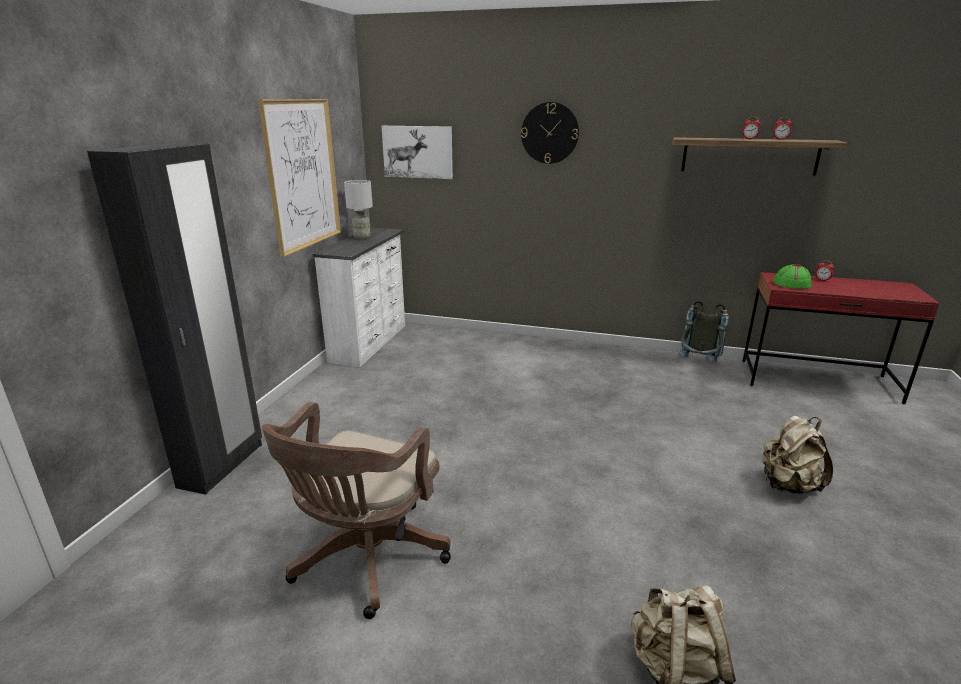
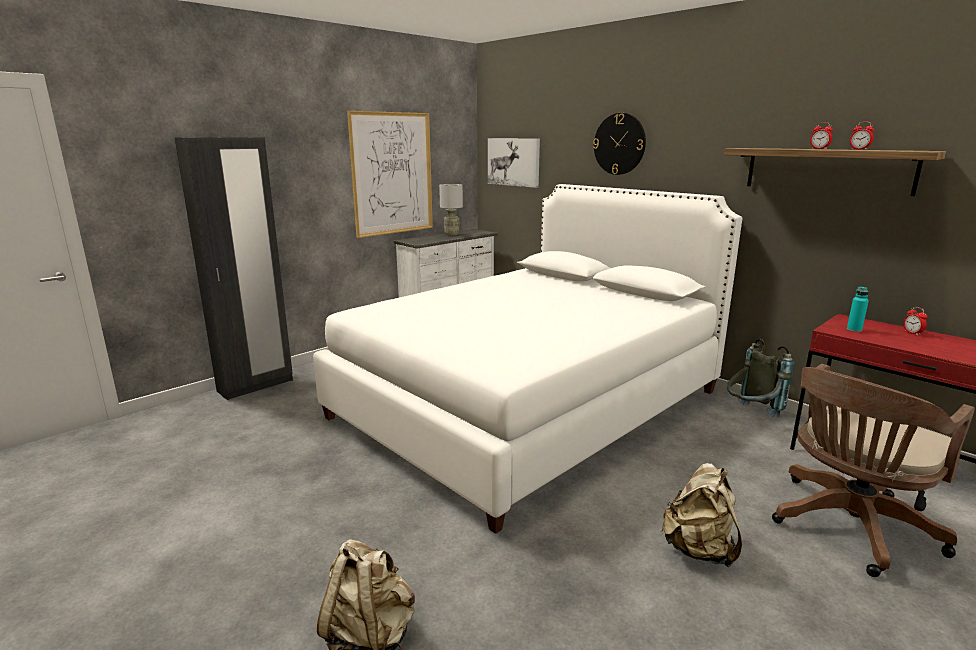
camera: 30 degrees right, 5 degrees down
brown office chair [262,402,451,619] -> brown office chair moved to [772,364,975,577]
green hat [772,264,812,289] -> turquoise bottle [847,287,869,332]
none -> white bed [313,184,742,534]

